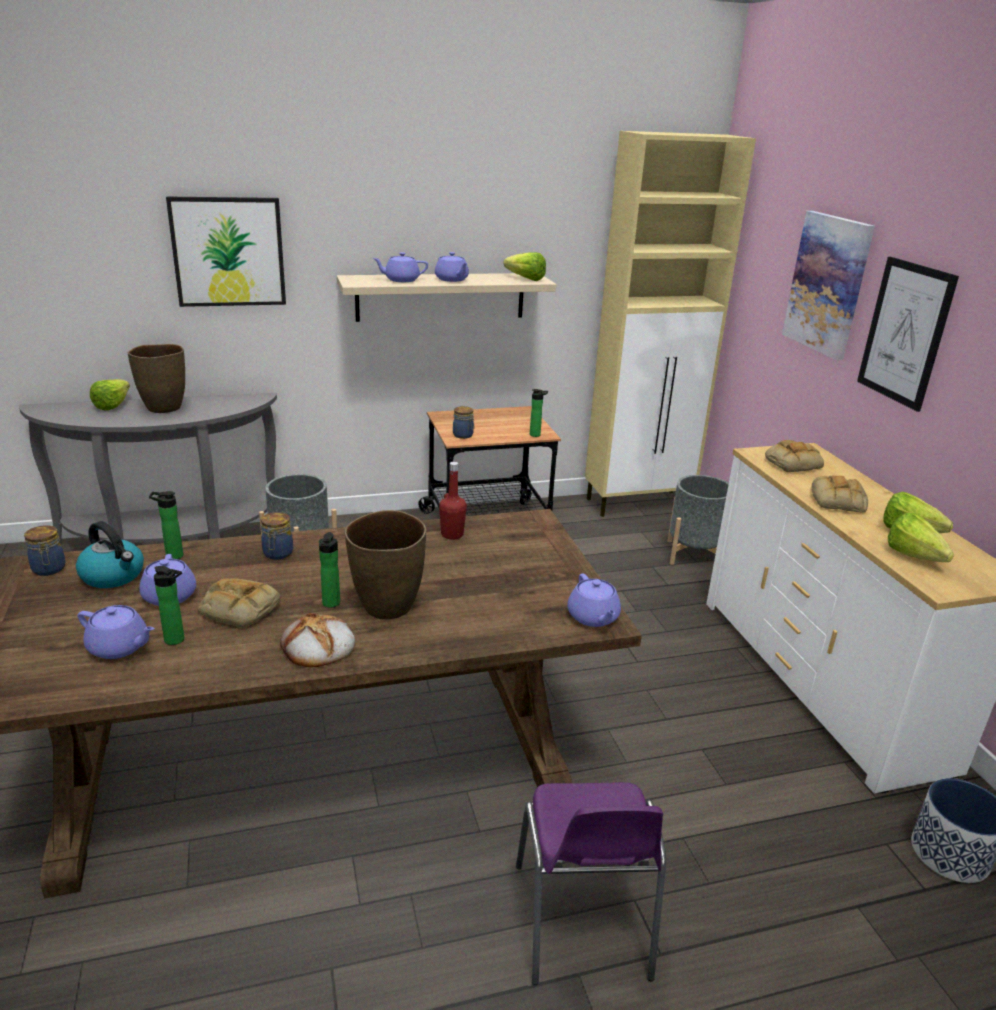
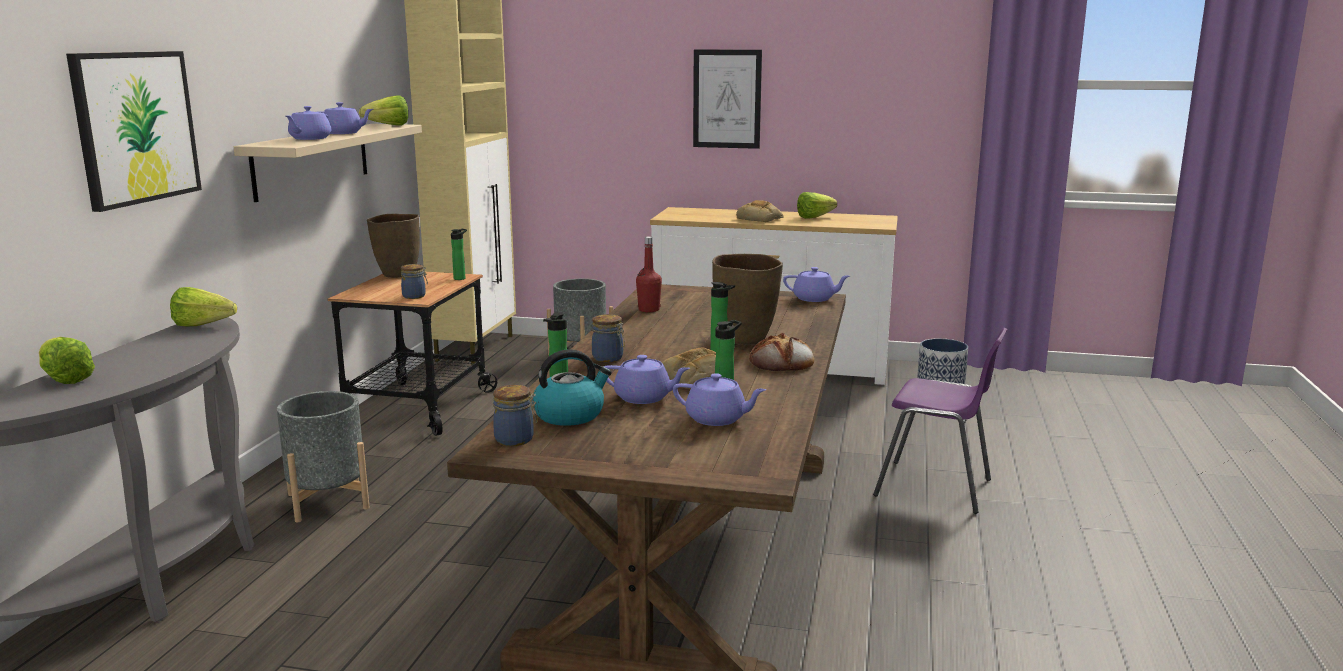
camera: 60 degrees left, 10 degrees down
purple teapot [77,605,155,659] -> purple teapot turned 60 degrees clockwise [673,373,767,426]
brown vase [128,344,185,413] -> brown vase moved to [367,214,420,278]
bread [765,440,824,472] -> none
picture [782,211,875,360] -> none
lettuce [888,513,954,562] -> lettuce moved to [170,287,237,326]

